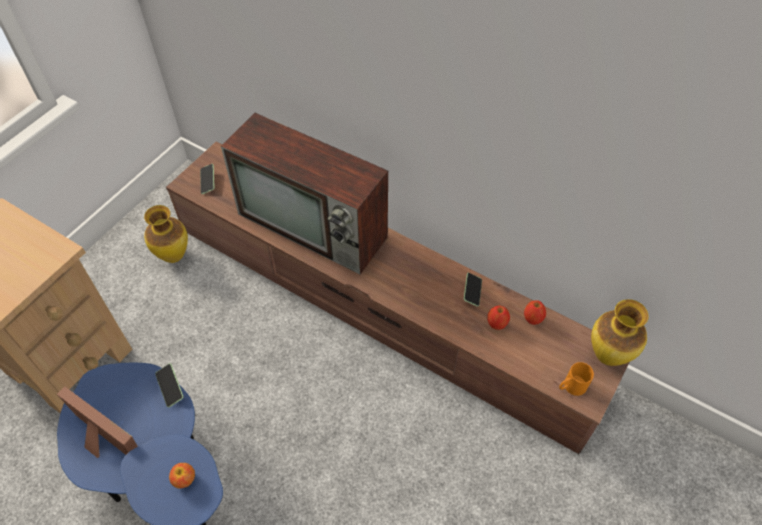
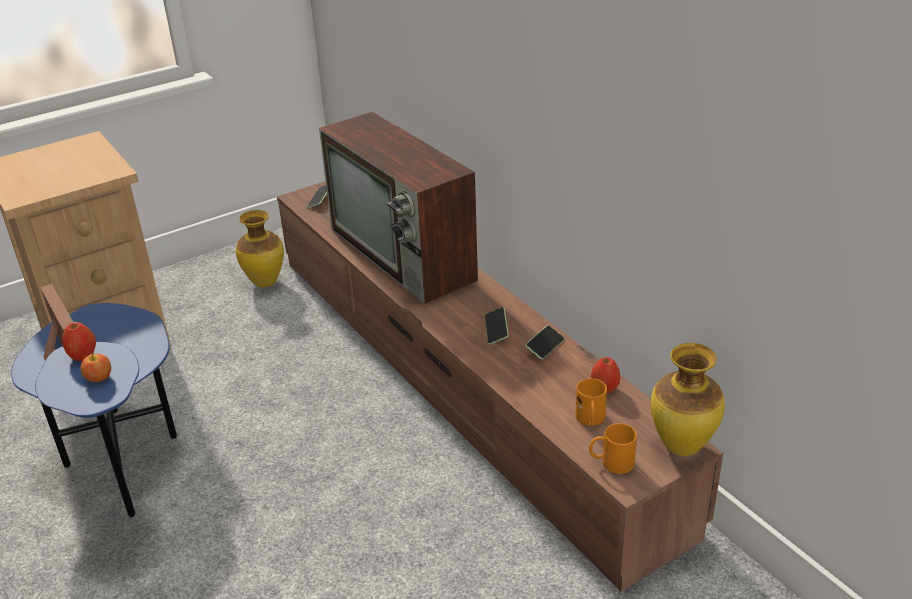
camera: 25 degrees right, 20 degrees down
phone [155,363,183,408] -> phone moved to [484,307,509,345]
apple [487,306,510,330] -> apple moved to [62,322,96,361]
none -> orange mug [575,378,607,426]

